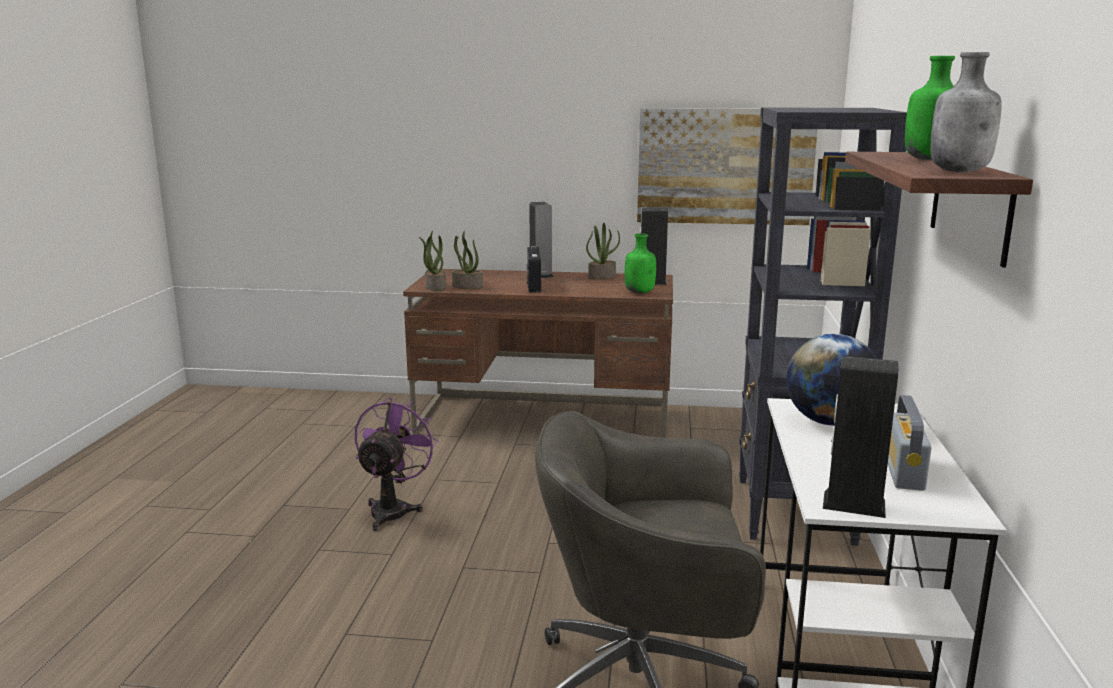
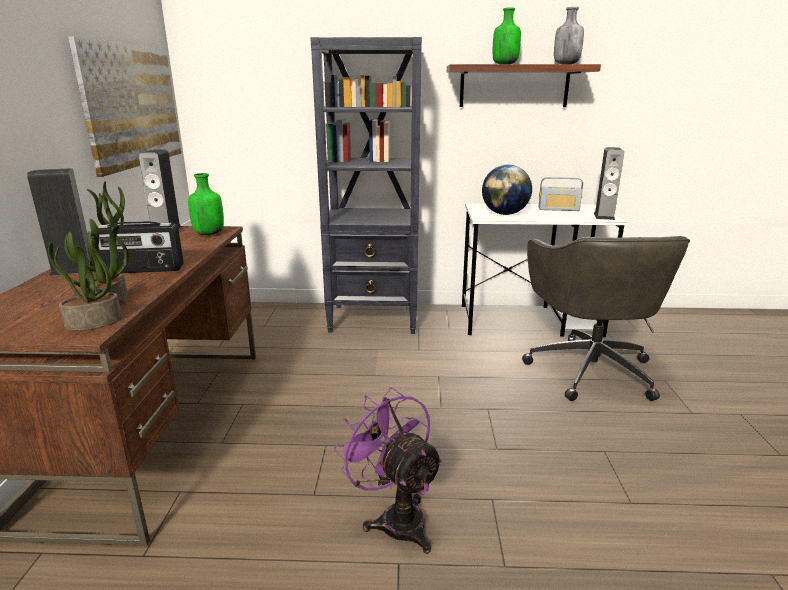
camera: 95 degrees left, 5 degrees up
purple fan [355,397,439,531] -> purple fan turned 45 degrees clockwise [334,387,444,554]

